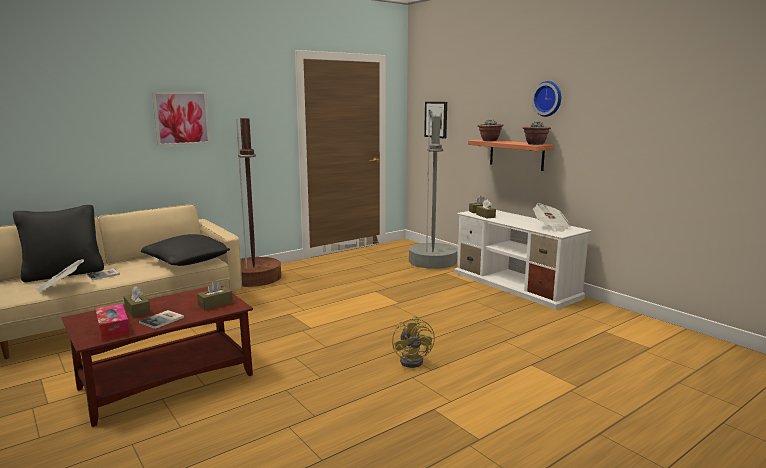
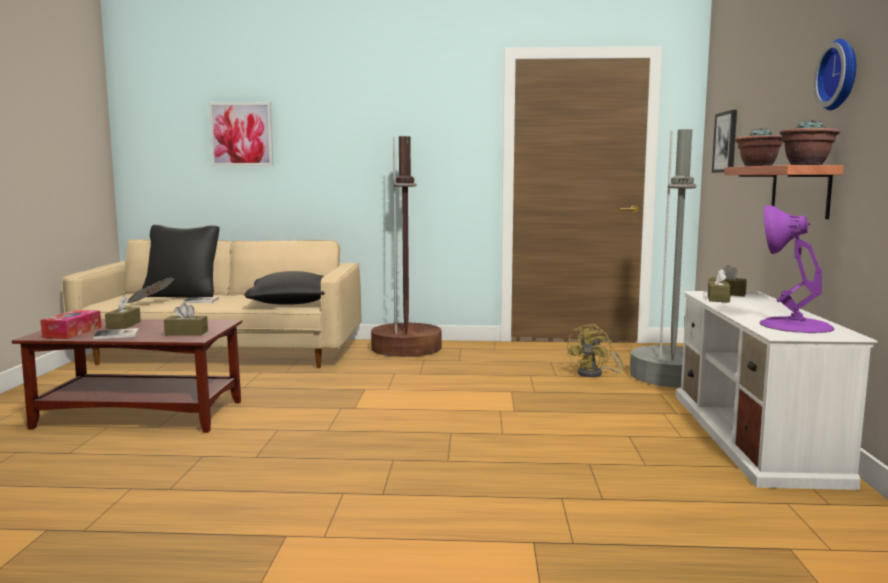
camera: 40 degrees right, 5 degrees down
picture [152,92,210,146] -> picture moved to [208,102,273,166]
yellow fan [392,316,435,368] -> yellow fan moved to [567,324,623,377]
newspaper [533,203,571,232] -> purple table lamp [760,205,834,333]

